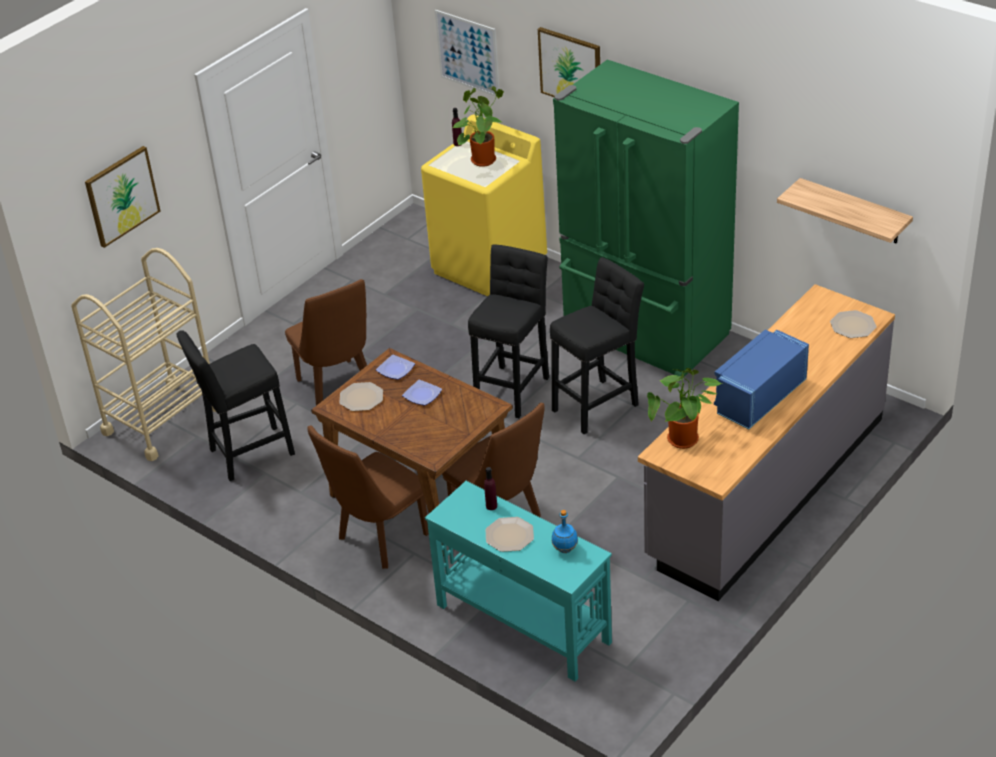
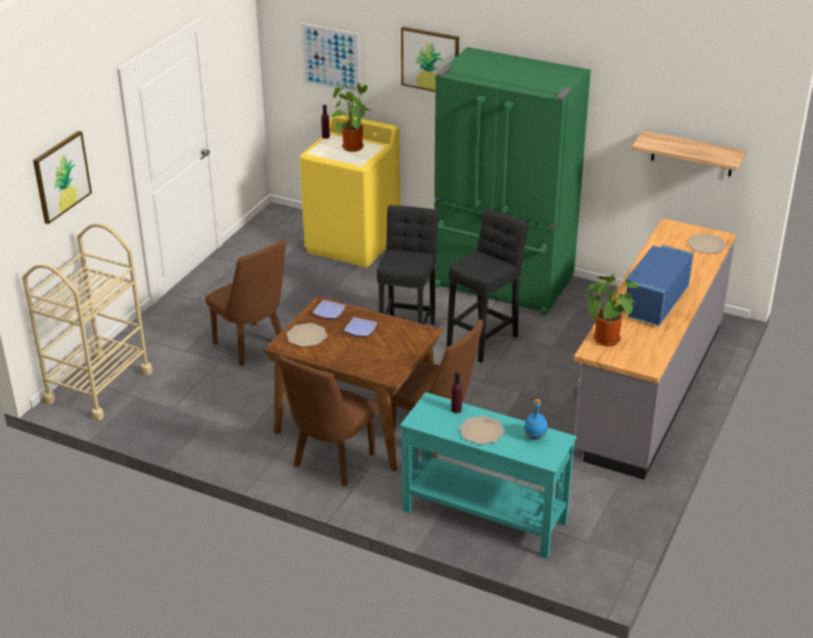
camera: 15 degrees left, 5 degrees down
black stool [176,330,295,481] -> none

